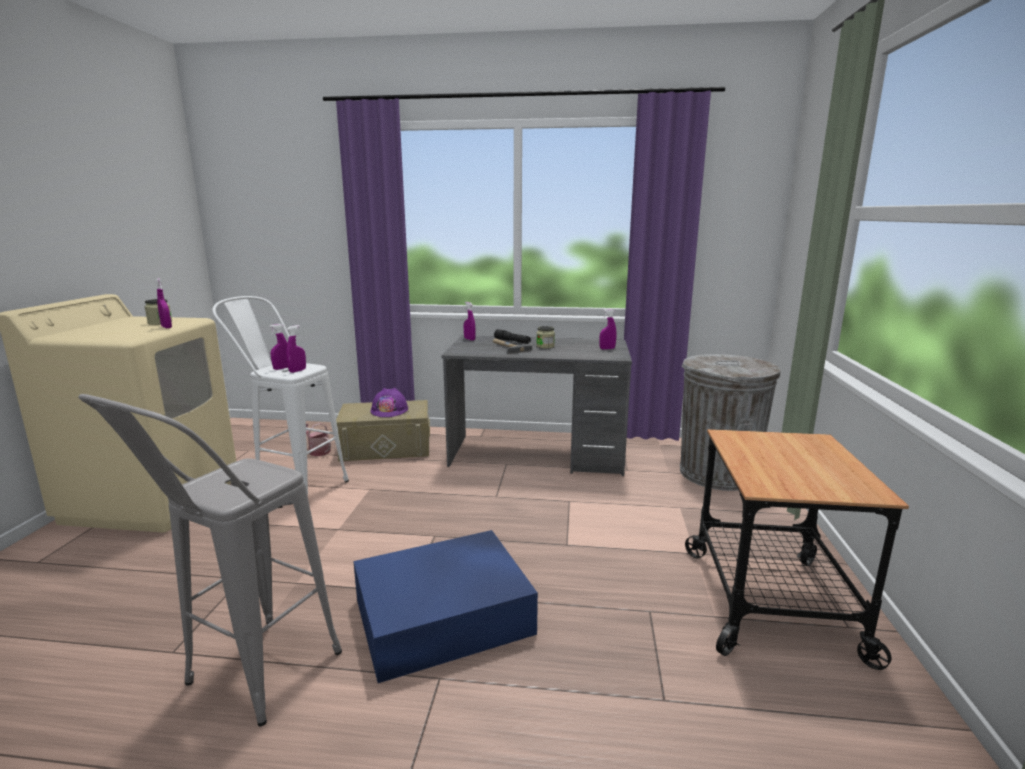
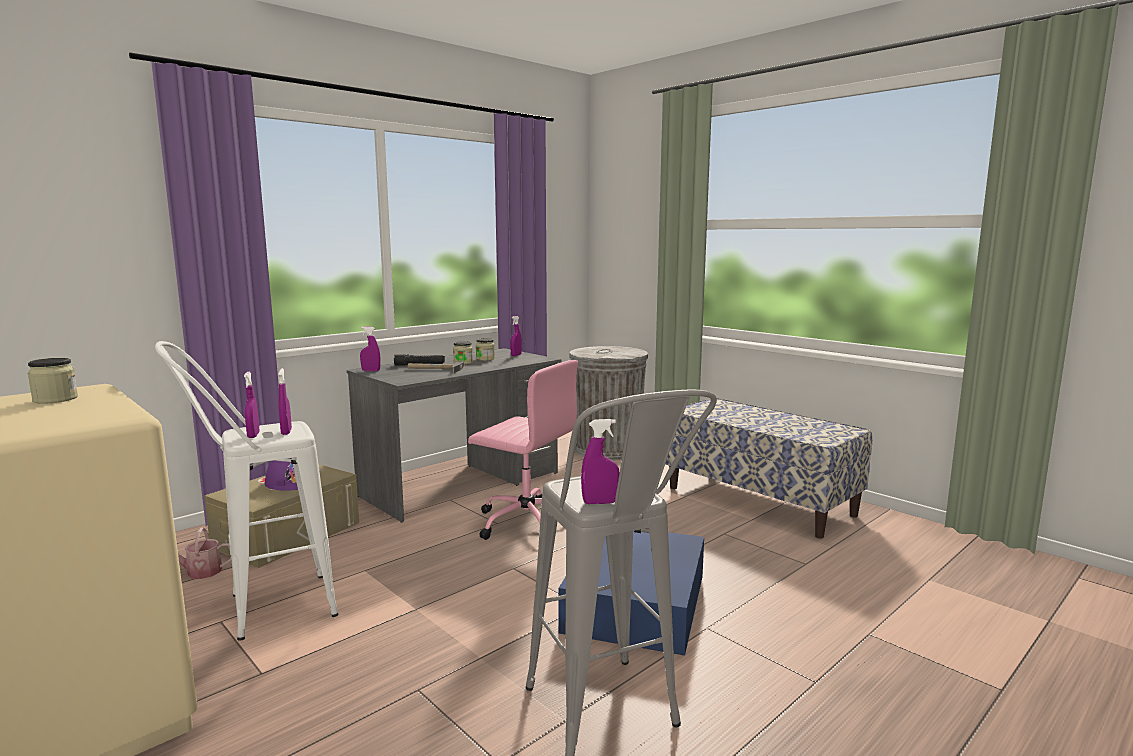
camera: 50 degrees left, 5 degrees down
purple spray bottle [155,278,172,328] -> purple spray bottle moved to [581,419,619,504]
cart [685,429,909,670] -> bench [665,398,872,539]
none -> pink office chair [468,360,578,540]
none -> jar [476,338,495,361]

